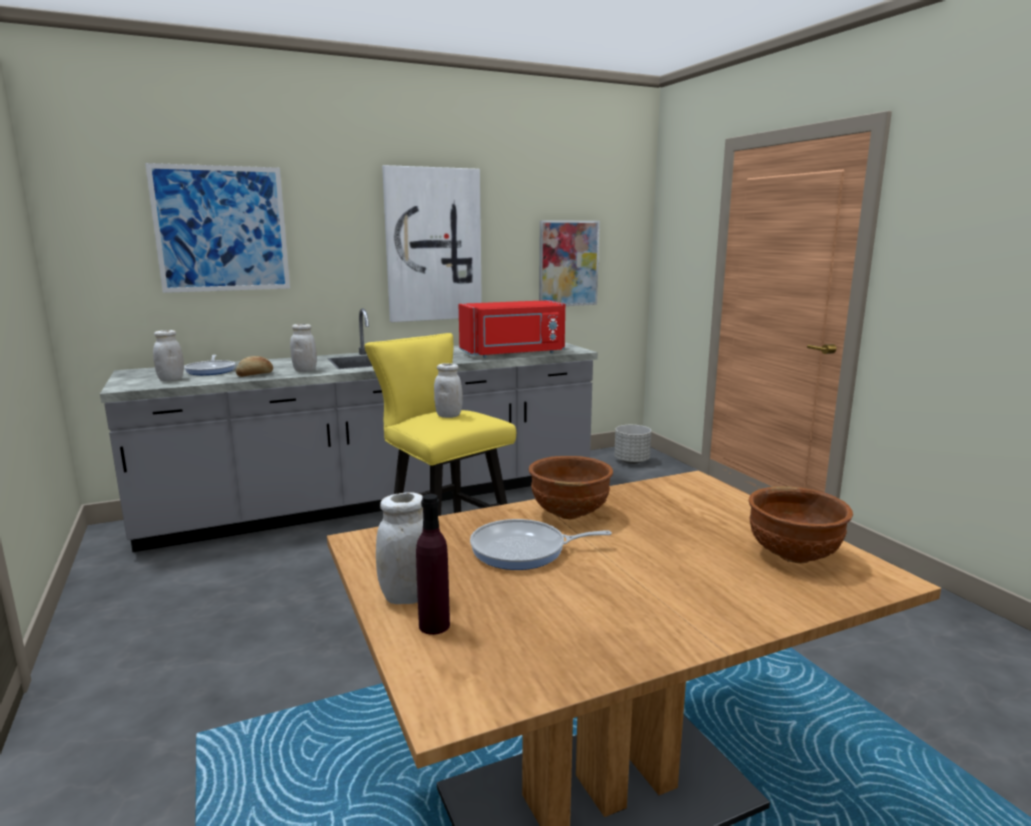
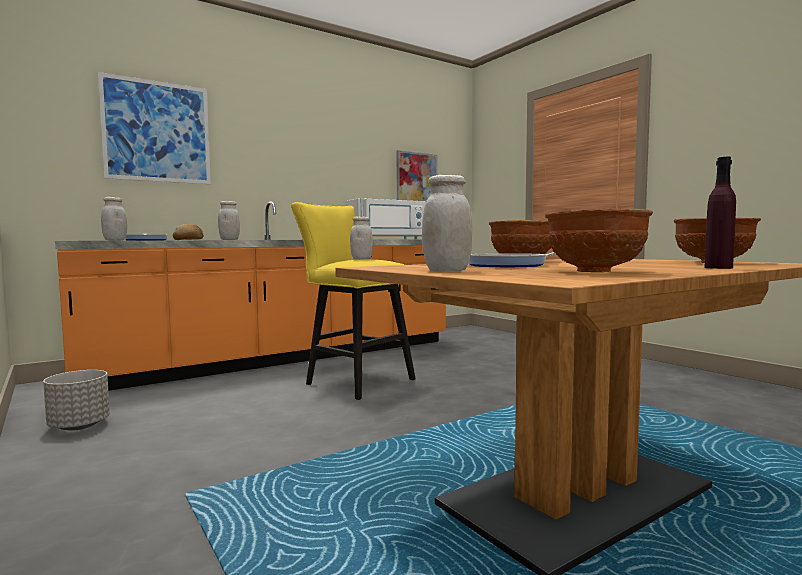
camera: 10 degrees left, 10 degrees down
grey counter [100,308,598,552] -> orange counter [55,201,446,391]
picture [382,165,482,322] -> none
purple bottle [416,494,450,635] -> purple bottle moved to [705,157,736,269]
red microwave [459,300,565,358] -> white microwave [345,199,426,239]
grey planter [614,425,651,464] -> grey planter moved to [43,370,110,431]
none -> brown bowl [545,209,653,272]

